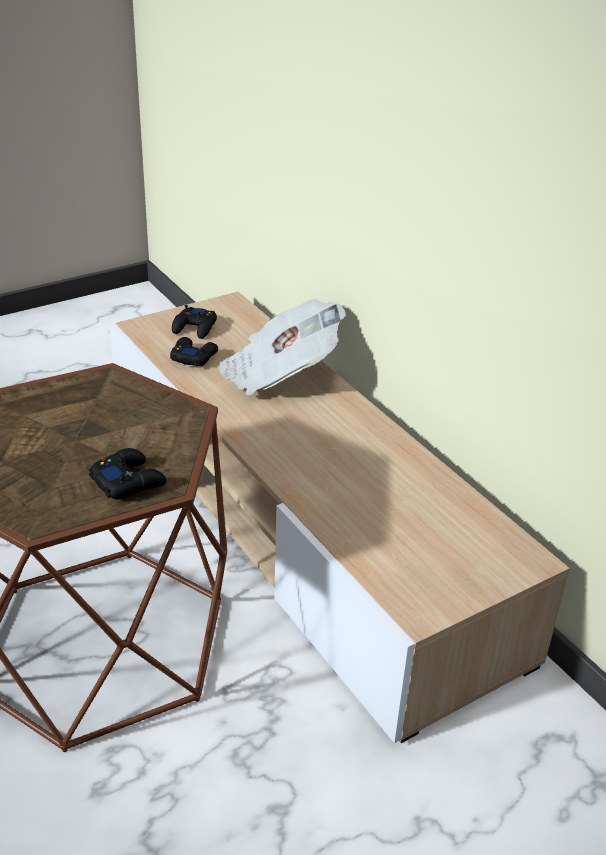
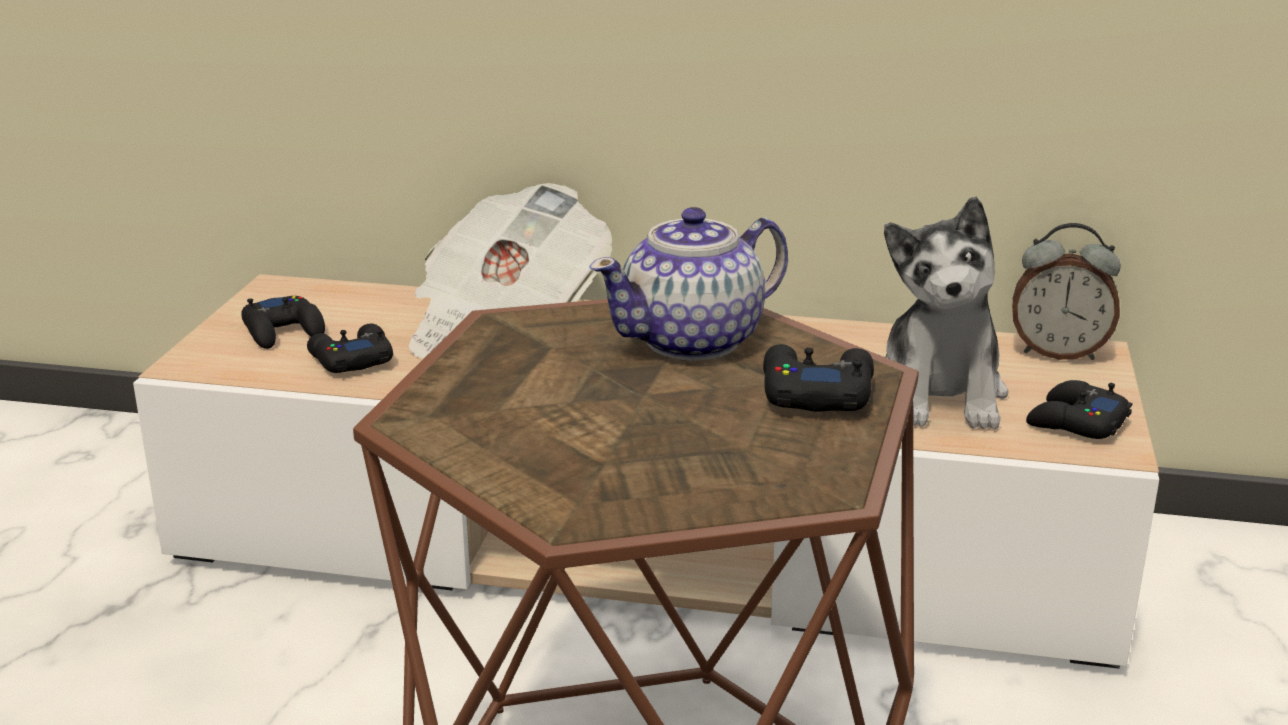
camera: 45 degrees left, 10 degrees down
none -> teapot [589,207,788,361]
none -> plush toy [884,196,1008,429]
none -> alarm clock [1012,223,1121,360]
none -> black game controller [1026,380,1133,439]

